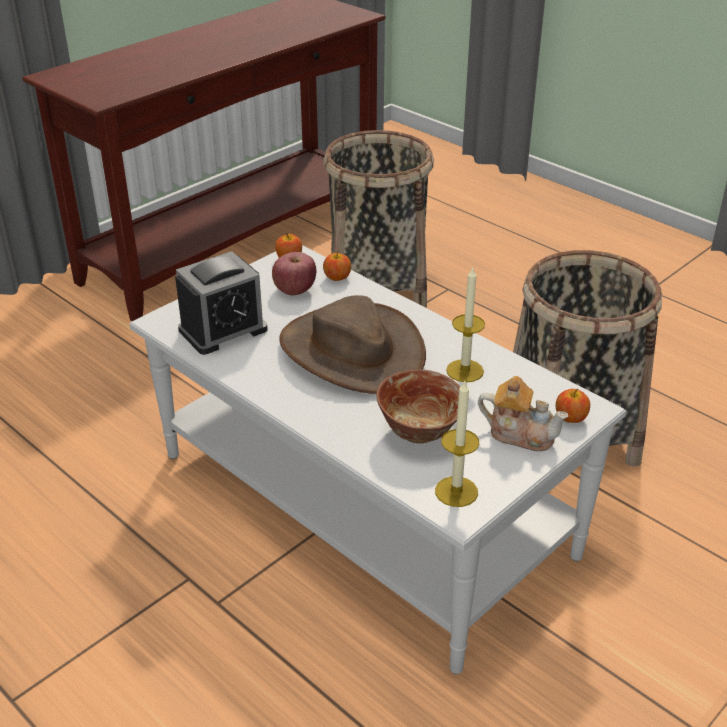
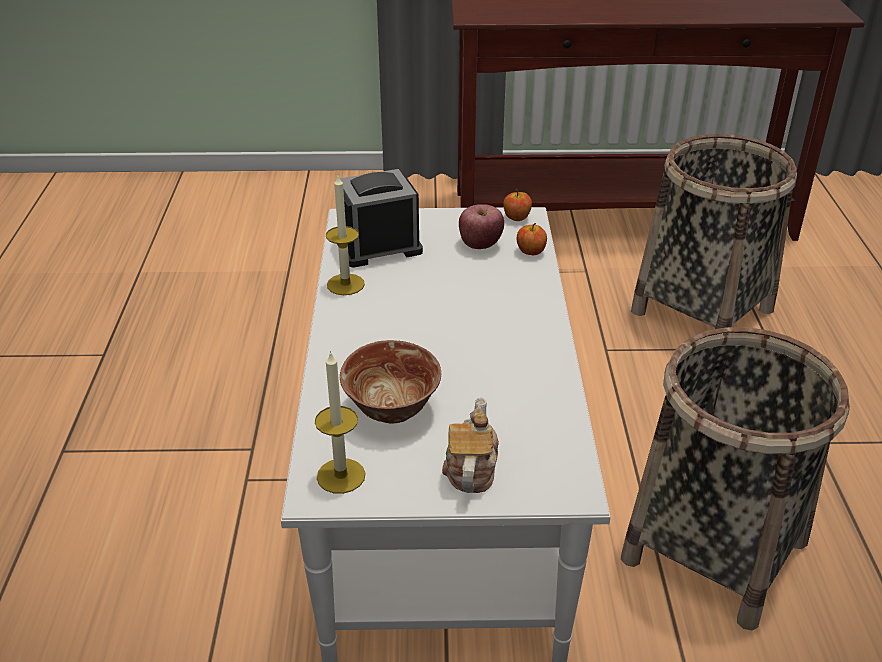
camera: 45 degrees right, 0 degrees up
alarm clock [175,251,268,355] -> alarm clock turned 150 degrees clockwise [337,169,423,268]
brown hat [279,295,426,394] -> none
candle [446,268,485,382] -> candle moved to [326,176,365,295]
teapot [478,376,569,451] -> teapot turned 150 degrees counterclockwise [442,397,499,493]
apple [556,389,590,423] -> none

